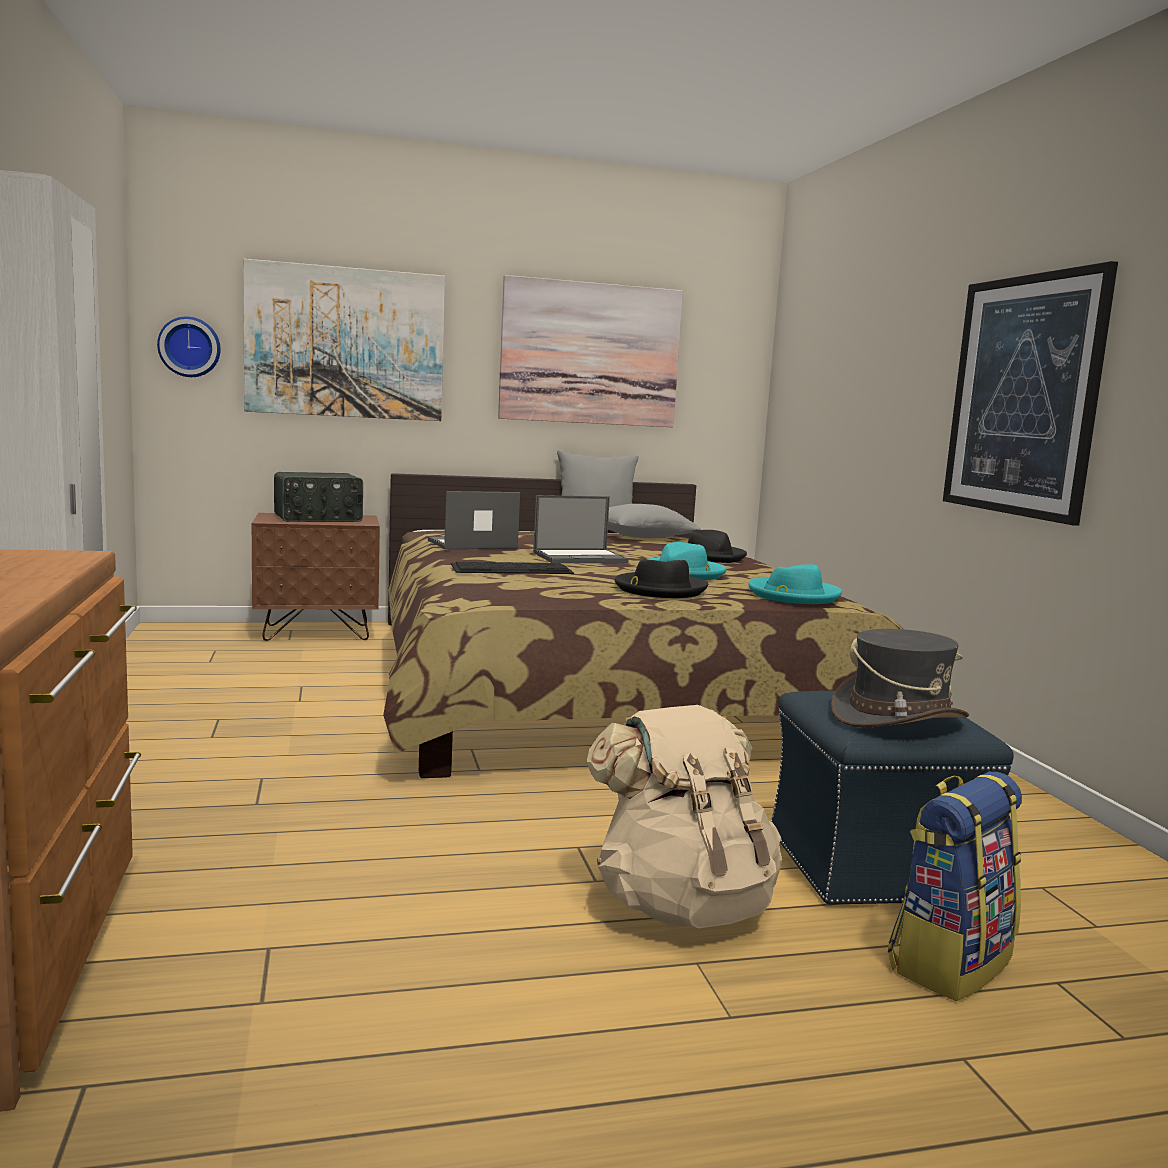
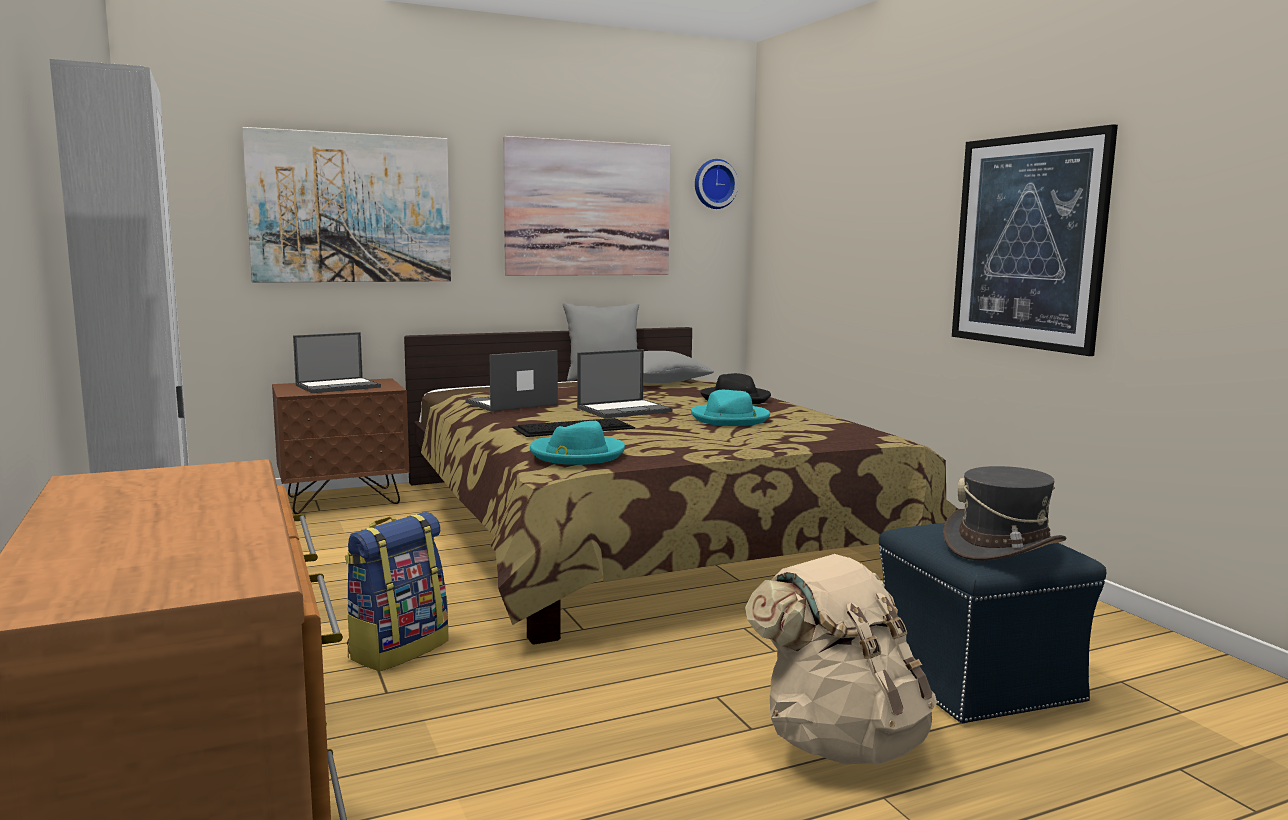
camera: 10 degrees left, 0 degrees up
wall clock [157,316,221,377] -> wall clock moved to [695,159,738,209]
radio [274,472,363,522] -> laptop [293,332,381,393]
black hat [615,559,708,598] -> none
turquoise hat [748,564,842,604] -> turquoise hat moved to [530,421,625,465]
backpack [888,772,1022,1001] -> backpack moved to [345,512,448,671]

